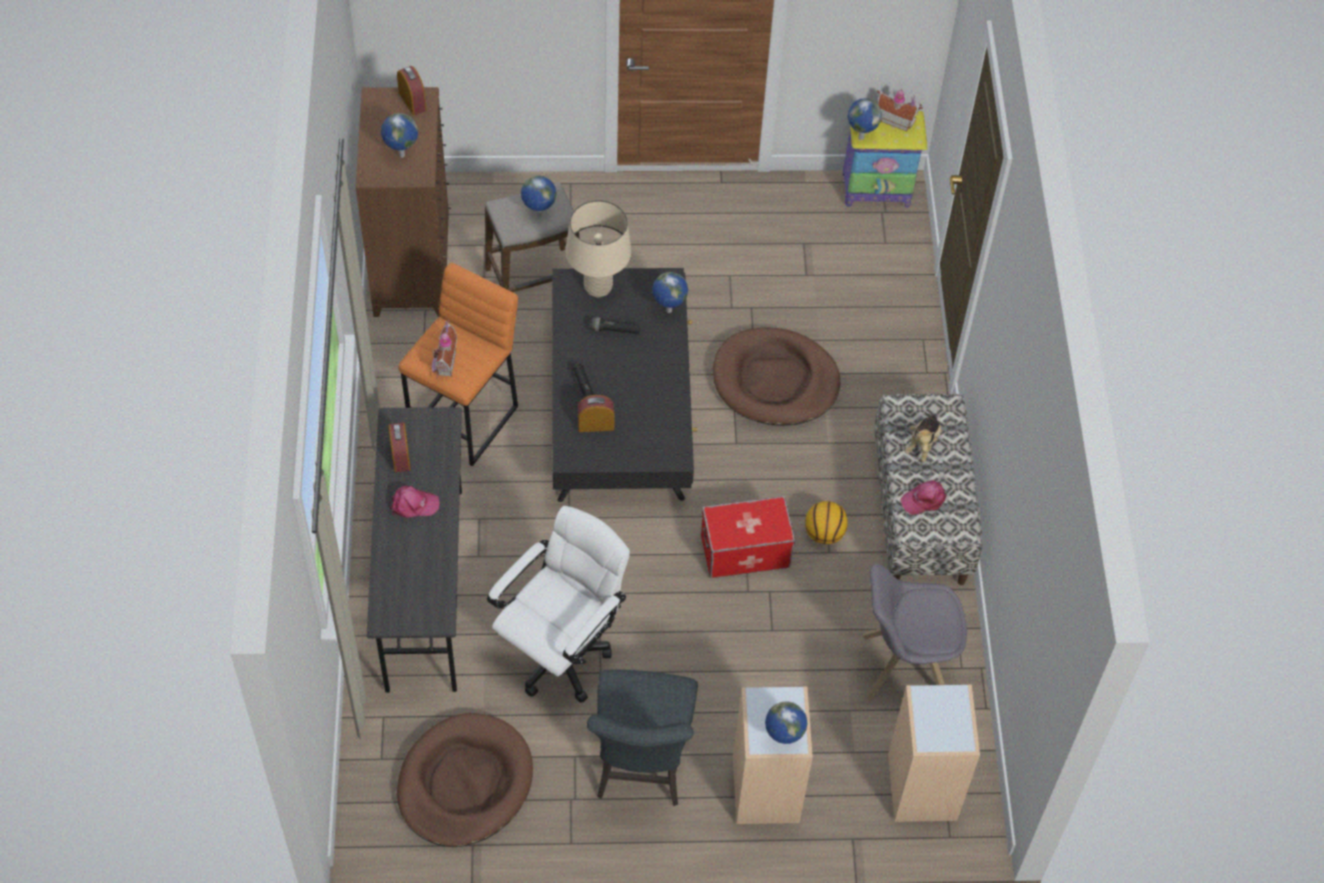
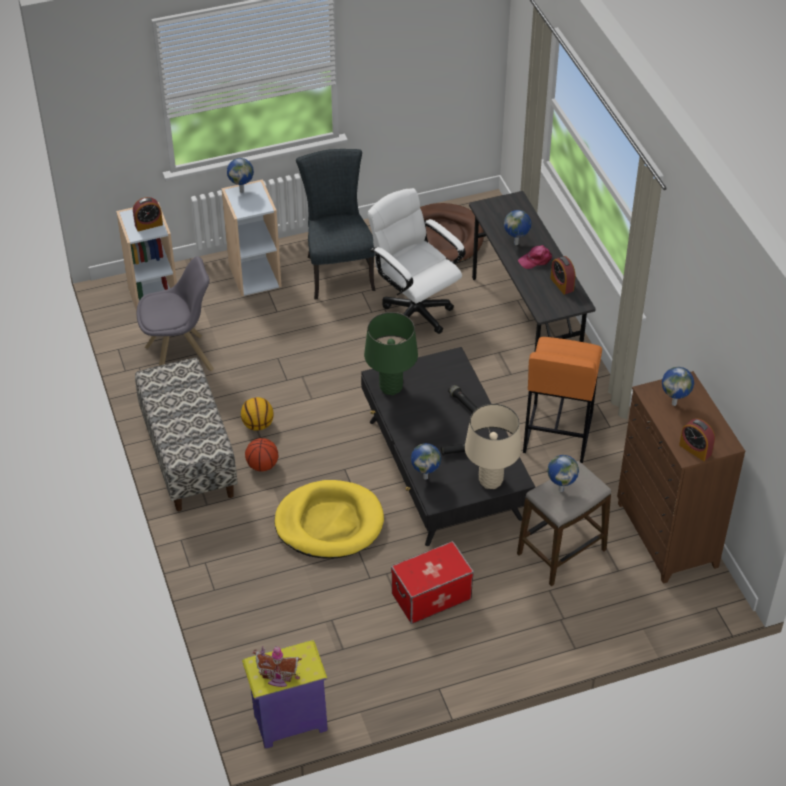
camera: 165 degrees right, 10 degrees down
toy house [432,319,457,378] -> none
white office chair [487,506,630,703] -> white office chair turned 120 degrees clockwise [368,188,466,334]
alarm clock [578,395,615,432] -> alarm clock moved to [133,197,163,232]
storage box [701,496,795,578] -> storage box moved to [391,541,474,624]
brown dog bed [713,327,840,426] -> yellow dog bed [274,480,384,559]
globe [848,98,882,140] -> globe moved to [504,210,531,245]
pink cap [900,480,947,515] -> none
plush toy [905,413,942,462] -> none
none -> basketball [245,438,278,472]
none -> green table lamp [364,312,418,395]

